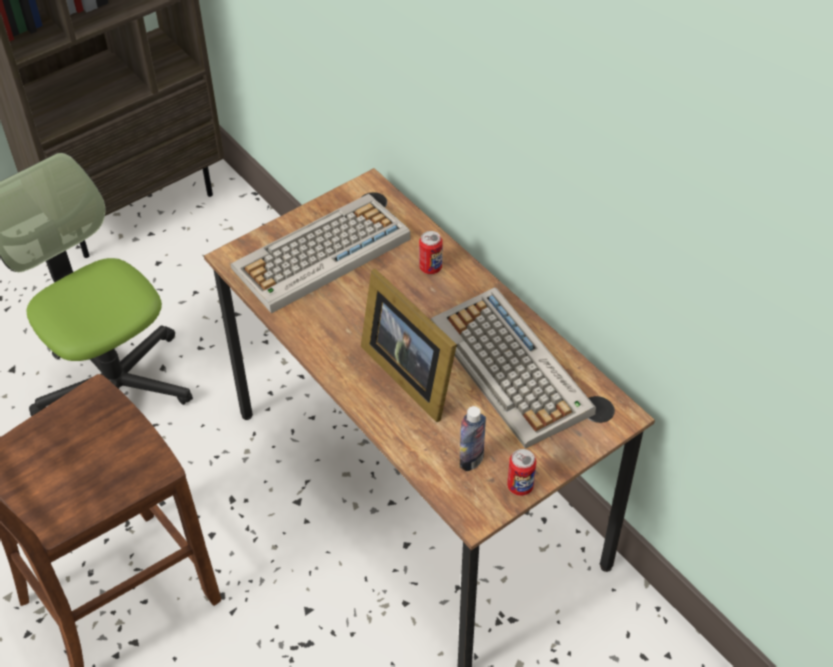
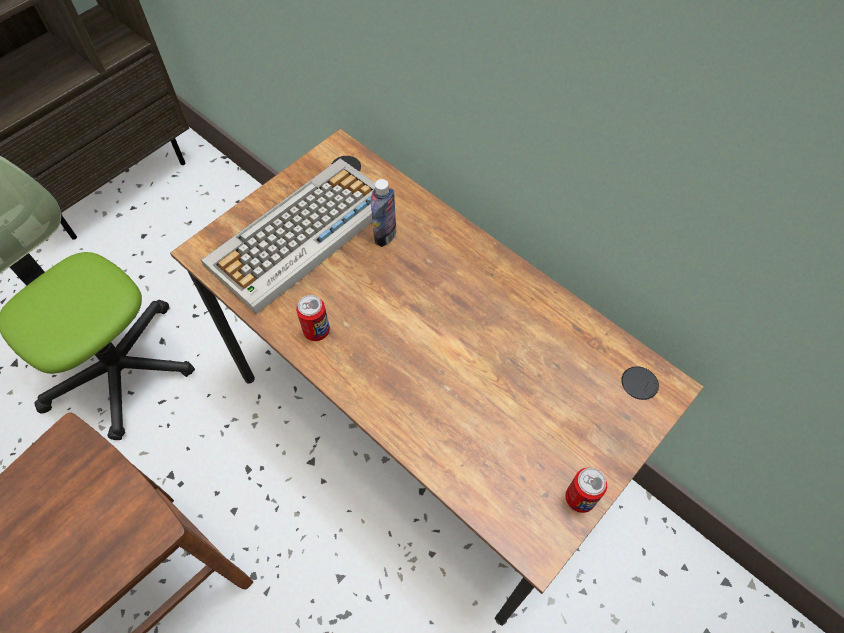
camera: 10 degrees left, 10 degrees up
picture frame [361,269,457,422] -> none
can [419,231,443,274] -> can moved to [296,295,330,341]
keyboard [430,287,596,449] -> none
bottle [459,406,486,471] -> bottle moved to [371,179,396,247]

